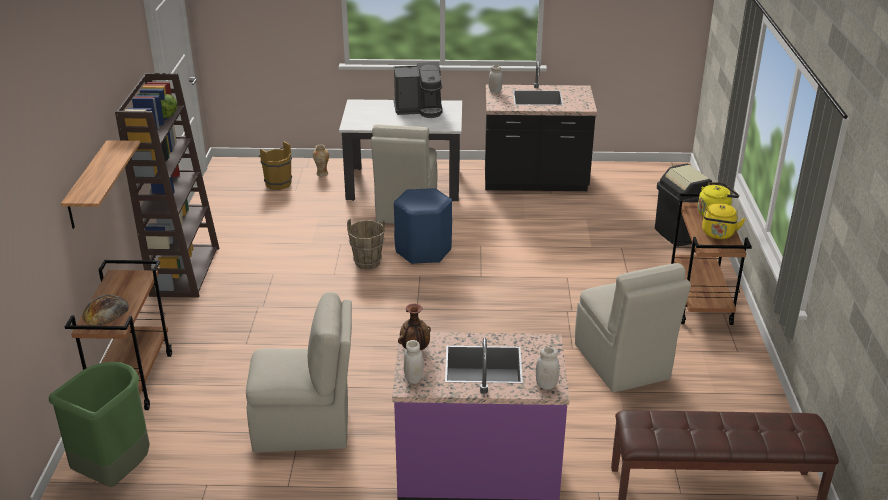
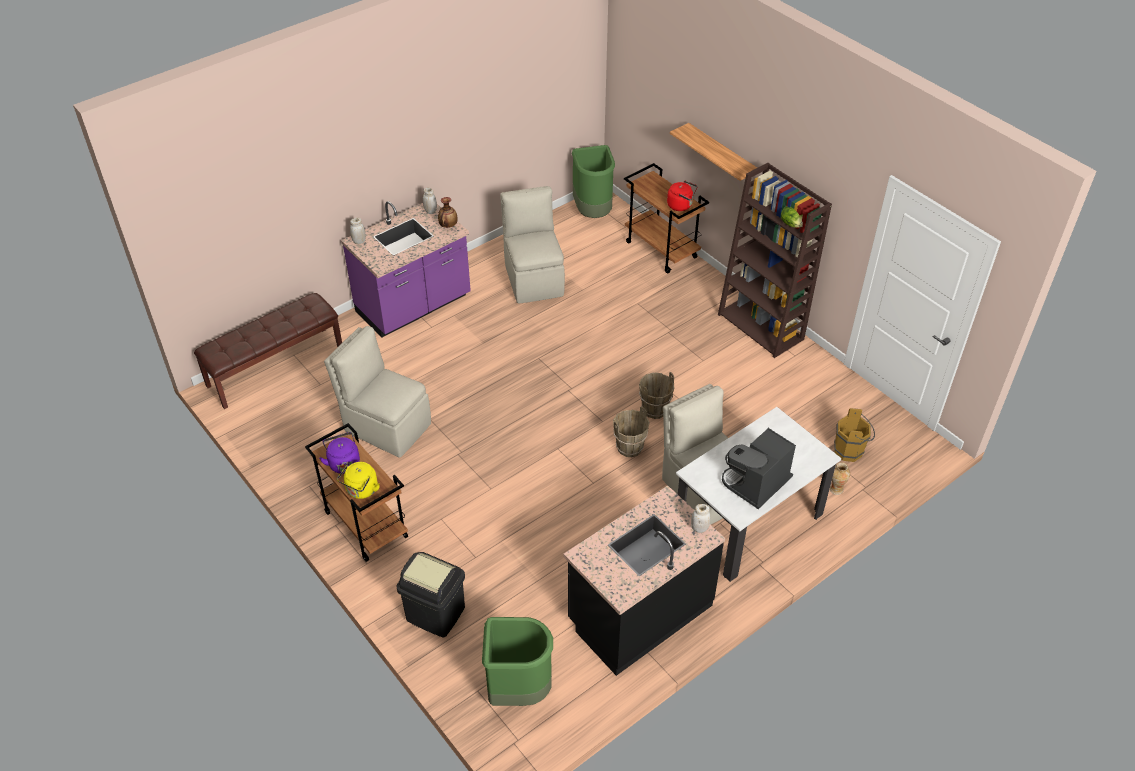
camera: 140 degrees right, 15 degrees up
bread [82,295,129,326] -> none
beige chair [246,292,352,453] -> beige chair turned 120 degrees clockwise [500,186,565,304]
blue stool [394,188,452,264] -> brown bucket [613,407,650,457]
yellow kettle [702,203,745,239] -> purple kettle [319,432,360,474]
none -> green trash can [482,617,553,706]
none -> red kettle [667,181,697,211]

